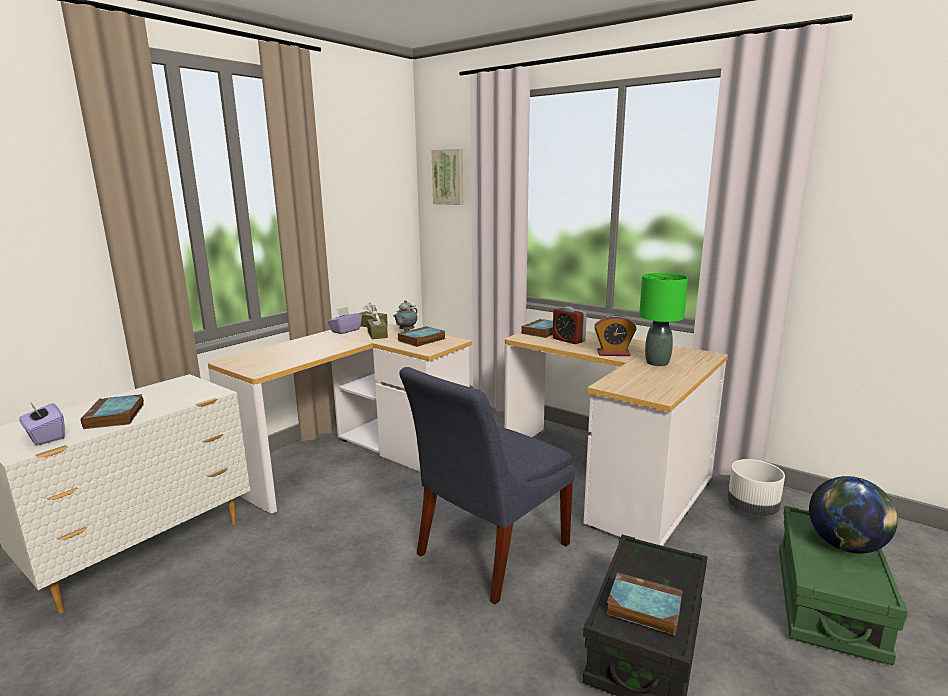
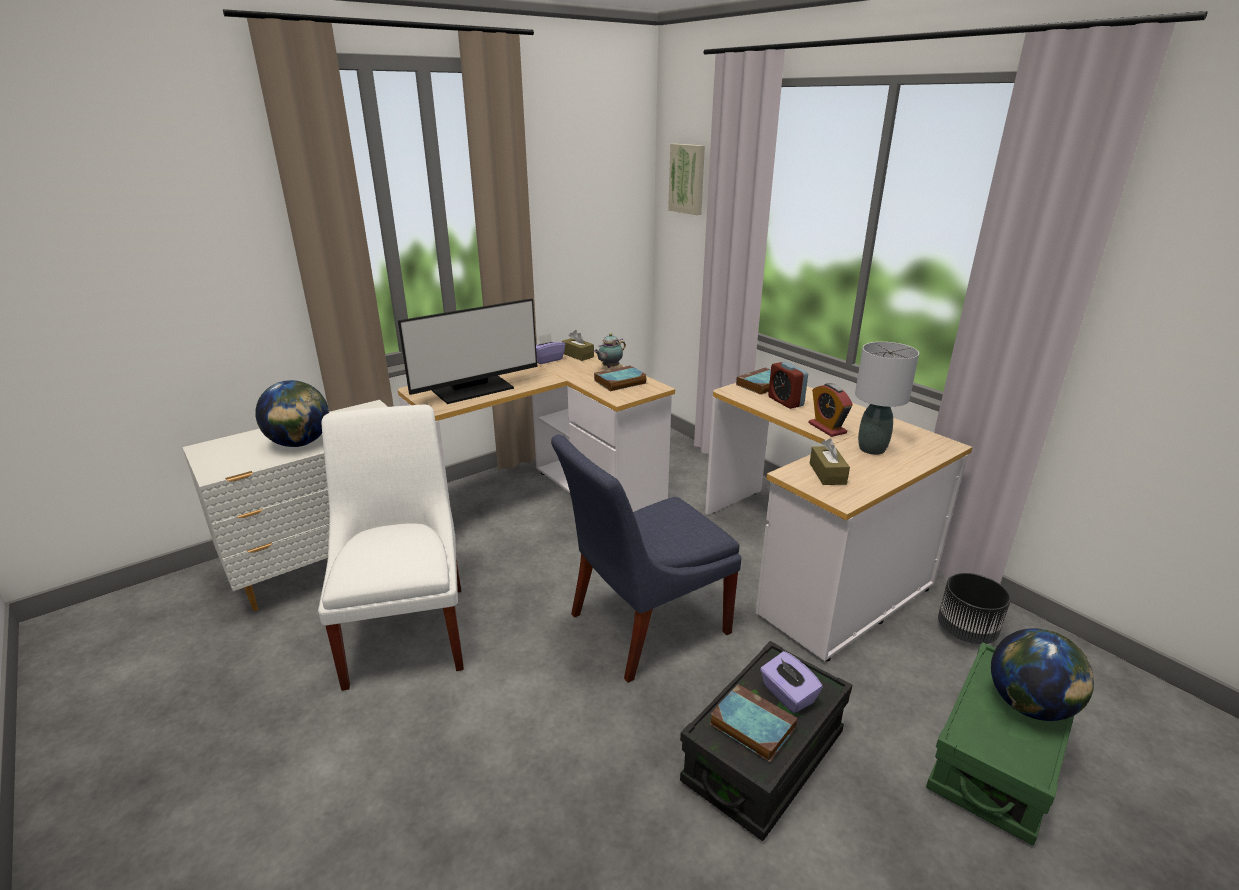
camera: 15 degrees right, 10 degrees up
purple tissue box [19,401,65,446] -> purple tissue box moved to [760,651,823,713]
book [81,394,144,429] -> globe [255,380,329,447]
brown tissue box [367,310,388,339] -> brown tissue box moved to [810,439,850,485]
alarm clock [594,315,636,356] -> alarm clock turned 45 degrees clockwise [808,383,853,437]
green table lamp [639,273,688,366] -> grey table lamp [855,342,919,455]
white planter [727,459,785,516] -> black planter [938,573,1011,644]
none -> white chair [318,404,464,691]
none -> monitor [398,298,537,404]

